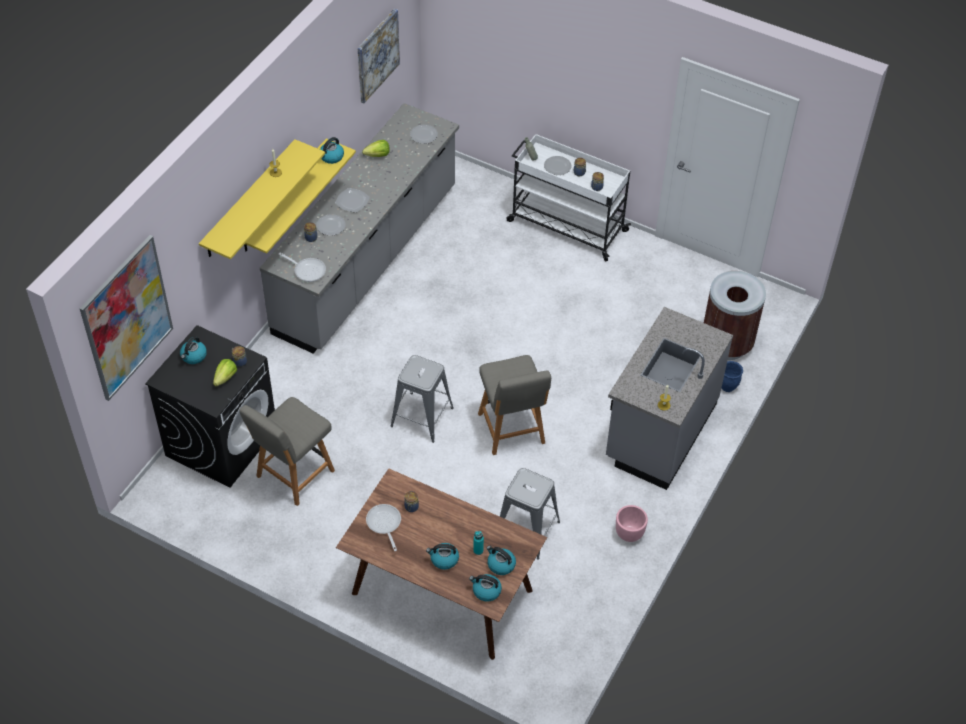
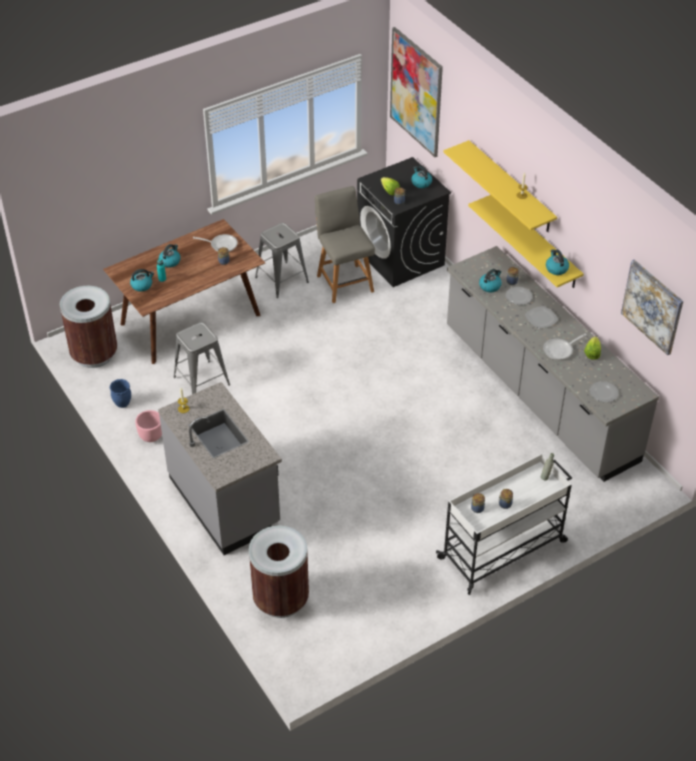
camera: 120 degrees right, 5 degrees down
frying pan [279,253,326,282] -> frying pan moved to [543,334,587,360]
grey stool [391,355,454,443] -> grey stool moved to [255,223,309,298]
kettle [469,574,502,602] -> kettle moved to [479,269,502,293]
grey chair [478,355,551,455] -> none
plate [544,156,572,175] -> none
blue planter [722,361,743,392] -> blue planter moved to [110,379,131,408]
none -> brown trash can [60,286,117,368]

